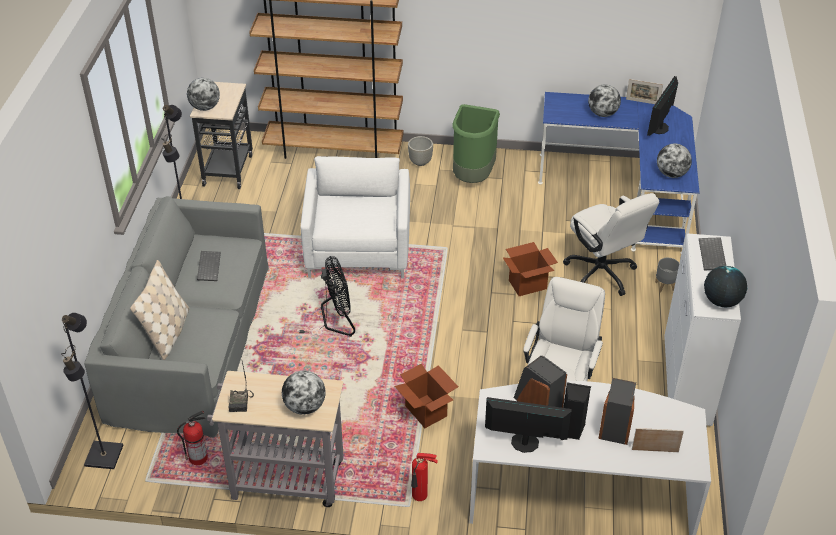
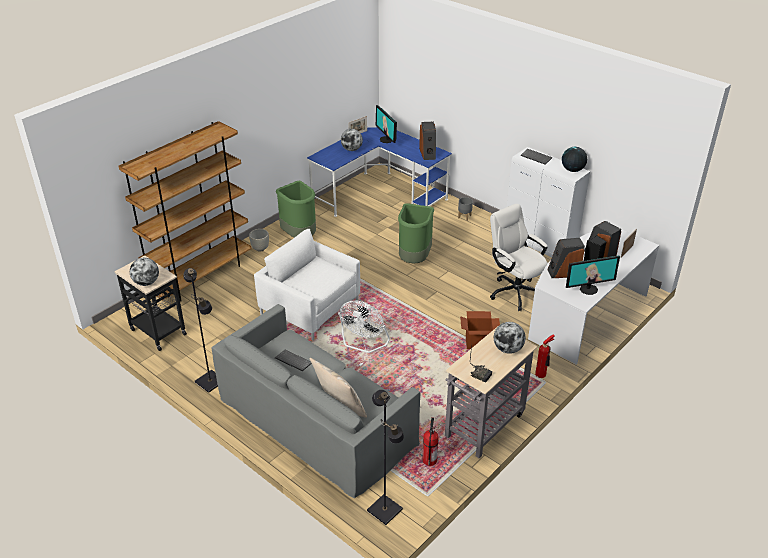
camera: 55 degrees left, 5 degrees down
black fan [298,256,355,337] -> white fan [338,300,390,367]
monitor [485,397,572,453] -> monitor turned 150 degrees counterclockwise [566,255,620,295]
cardboard box [503,242,558,296] -> green trash can [398,203,434,264]
white office chair [563,193,659,296] -> none
globe [657,143,692,178] -> speaker [419,121,436,160]

